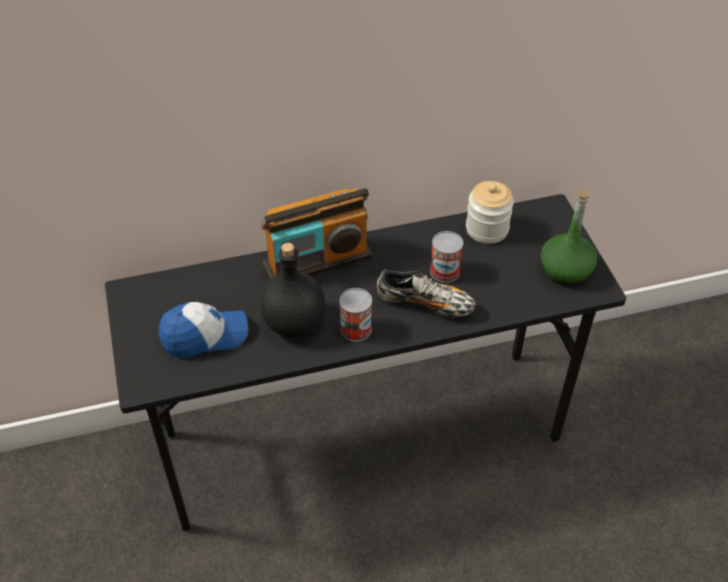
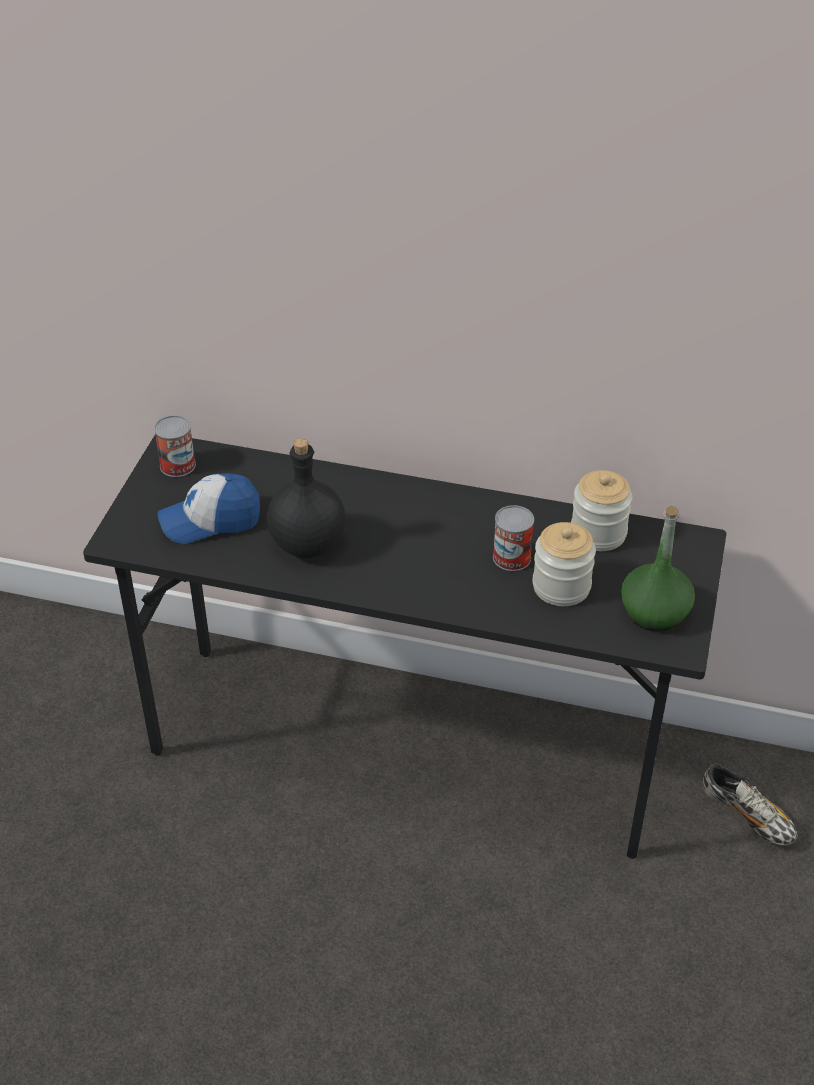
camera: 30 degrees right, 5 degrees down
cap [159,302,248,358] -> cap turned 150 degrees clockwise [158,473,260,544]
radio [261,188,372,280] -> none
can [339,288,372,341] -> can moved to [154,415,196,477]
shoe [377,269,476,317] -> shoe moved to [703,763,797,846]
none -> jar [532,522,596,606]

